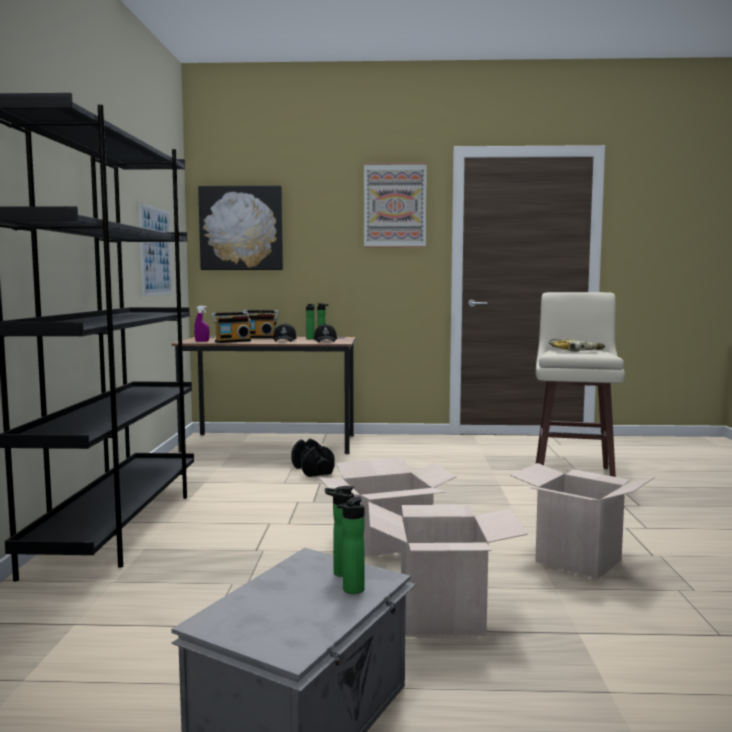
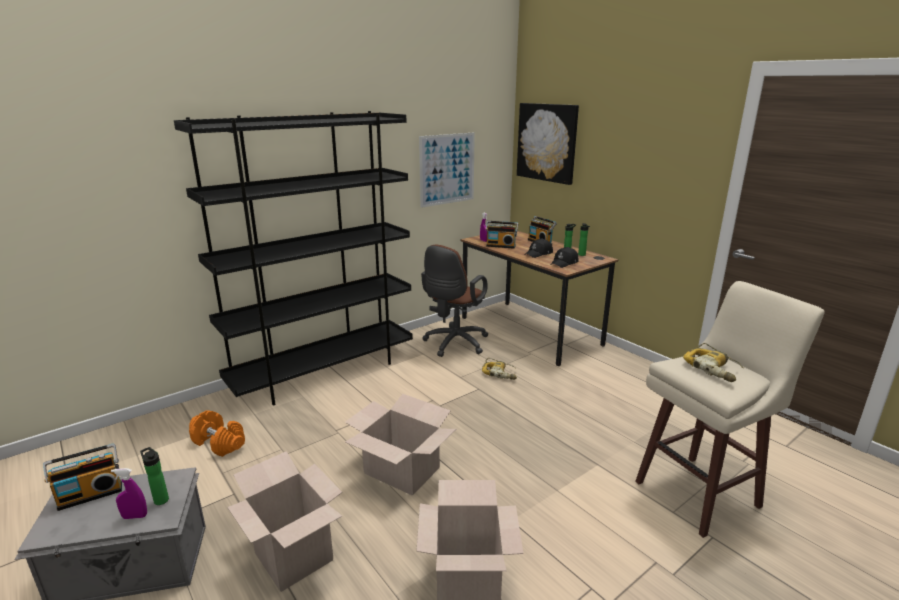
camera: 50 degrees right, 15 degrees up
black dumbbell [292,439,335,477] -> power drill [482,358,517,380]
bottle [337,497,365,594] -> purple spray bottle [111,468,147,519]
picture [364,162,427,248] -> none
none -> radio [43,444,122,511]
none -> orange dumbbell [189,410,245,457]
none -> brown office chair [421,245,489,357]

